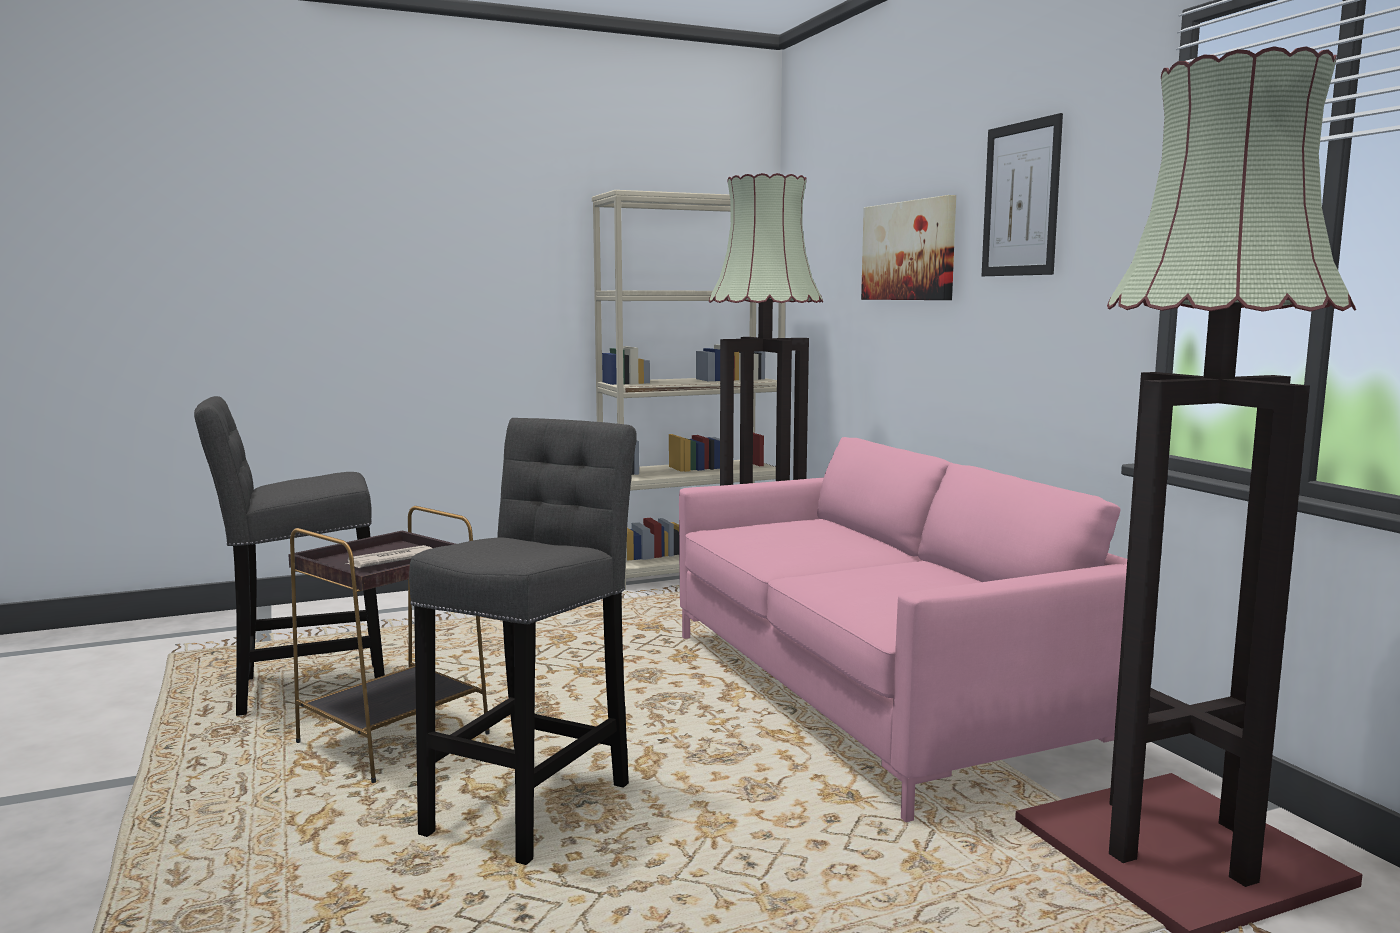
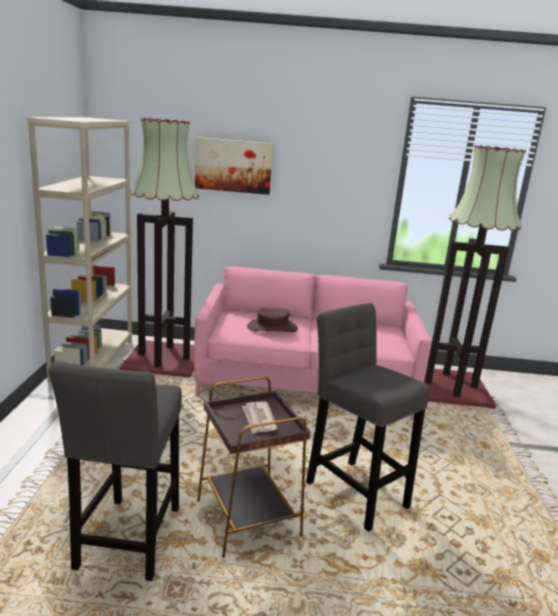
camera: 65 degrees left, 10 degrees up
picture [982,113,1063,276] -> none
none -> brown hat [247,308,298,332]

